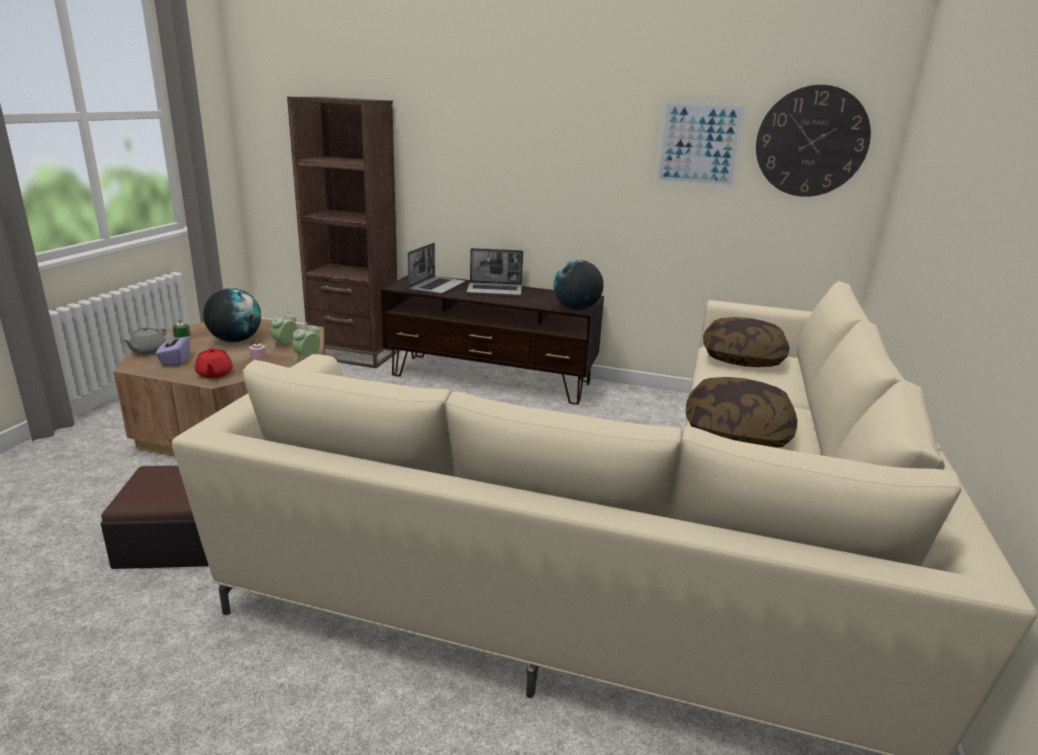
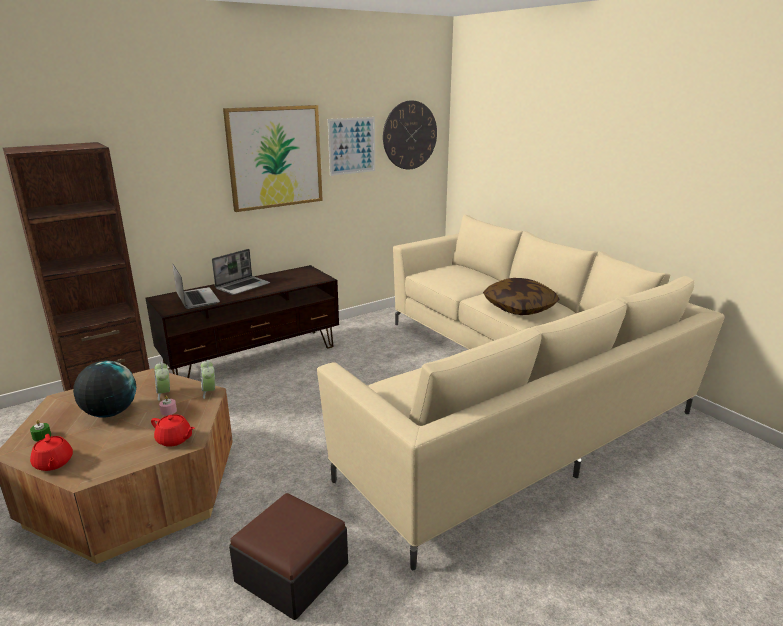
camera: 50 degrees left, 0 degrees up
grey teapot [123,326,166,355] -> red teapot [30,434,73,471]
purple tissue box [156,332,190,366] -> none
globe [554,260,604,310] -> none
pillow [703,317,789,367] -> none
none -> picture [223,105,323,212]

